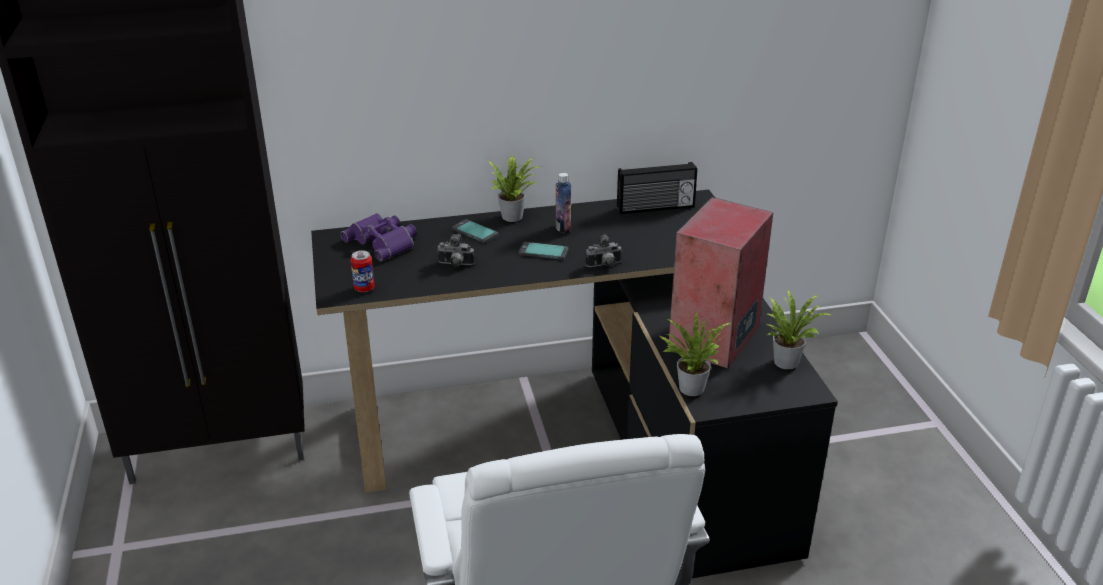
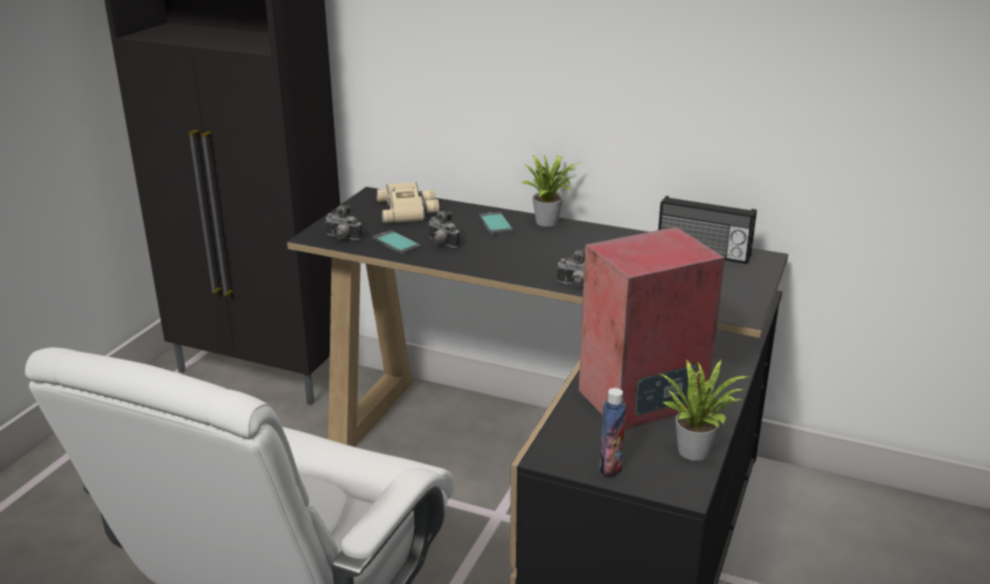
camera: 35 degrees right, 5 degrees down
purple binoculars [341,213,417,262] -> beige binoculars [377,182,439,223]
can [350,250,375,292] -> camera [325,205,362,240]
phone [519,242,568,260] -> phone moved to [373,230,421,255]
bottle [556,173,571,234] -> bottle moved to [600,388,626,478]
potted plant [658,311,732,396] -> none

